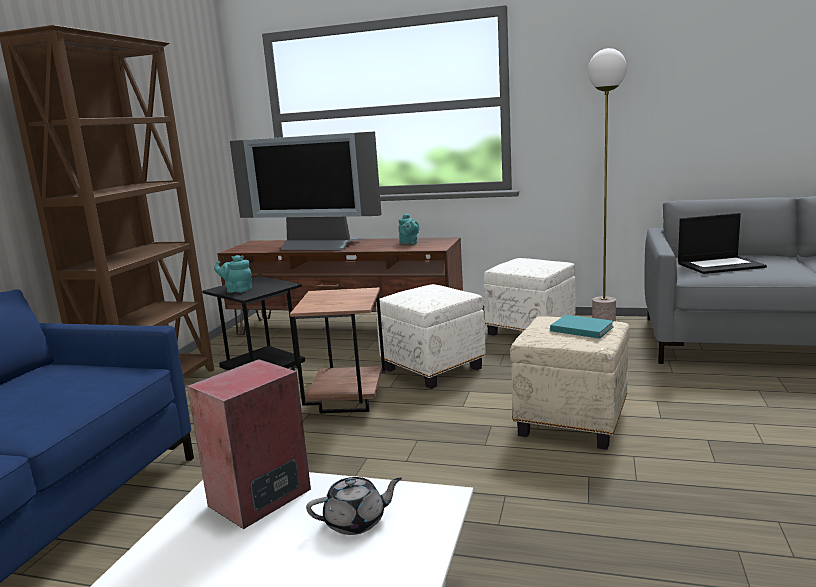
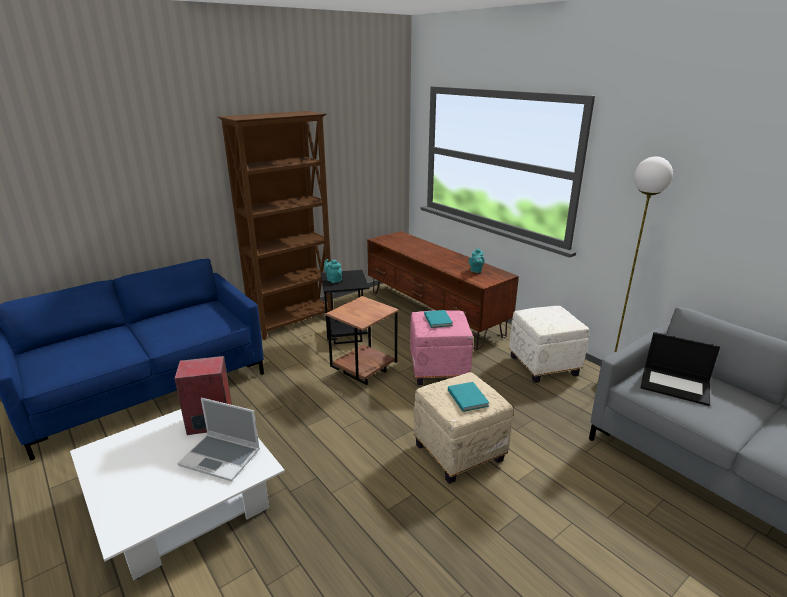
camera: 35 degrees right, 10 degrees up
television [230,131,382,250] -> none
grey teapot [306,477,402,535] -> laptop [177,398,260,482]
white ottoman [376,284,486,389] -> pink ottoman [410,311,473,385]
none -> turquoise book [424,310,453,328]

